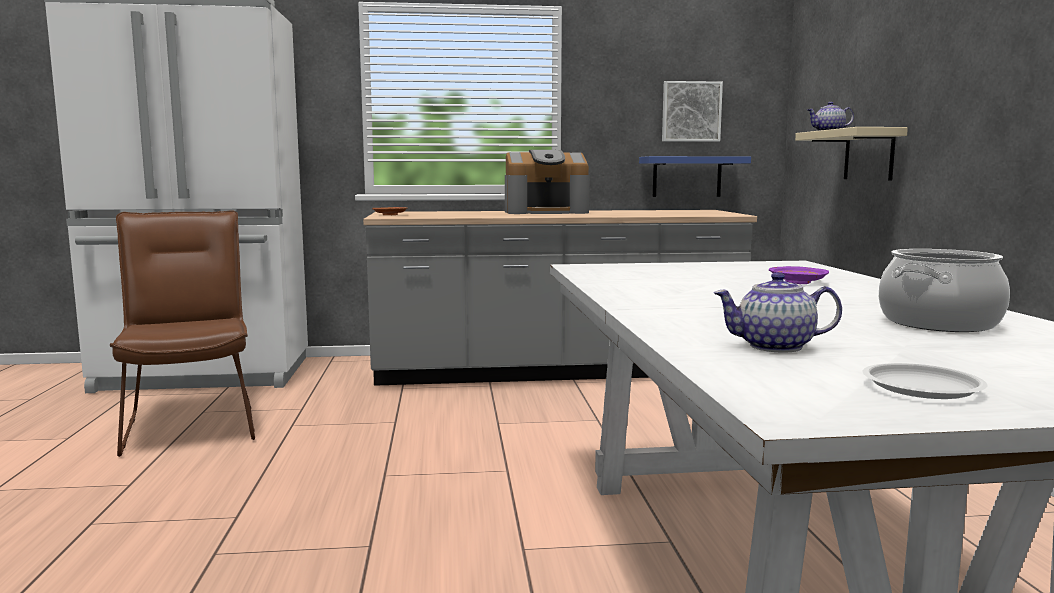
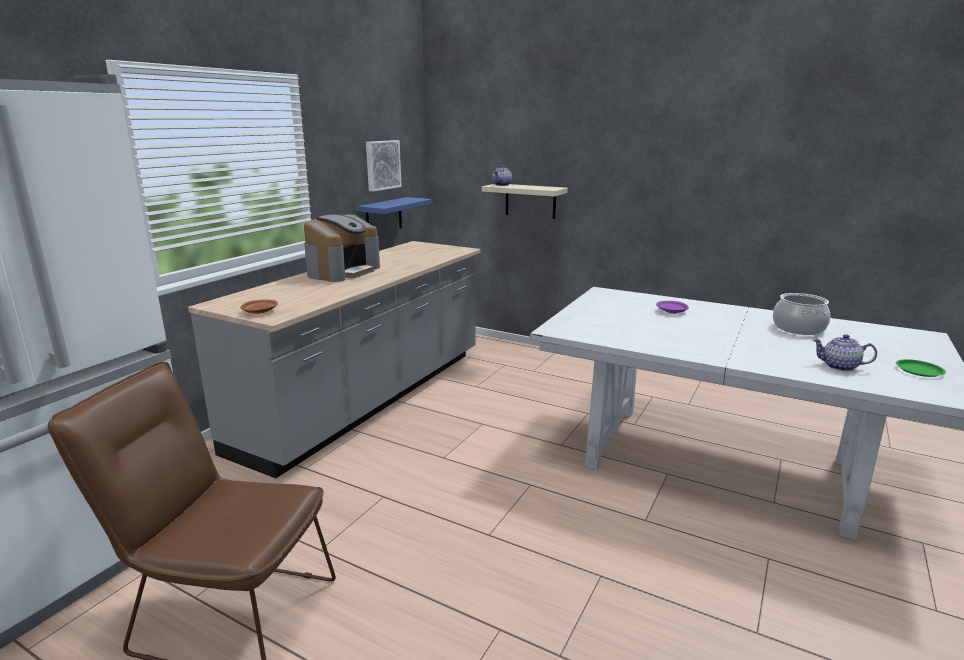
camera: 55 degrees left, 10 degrees up
teapot [713,272,842,353] -> teapot turned 75 degrees clockwise [813,334,877,371]
white plate [863,363,987,399] -> green plate [896,359,946,377]

